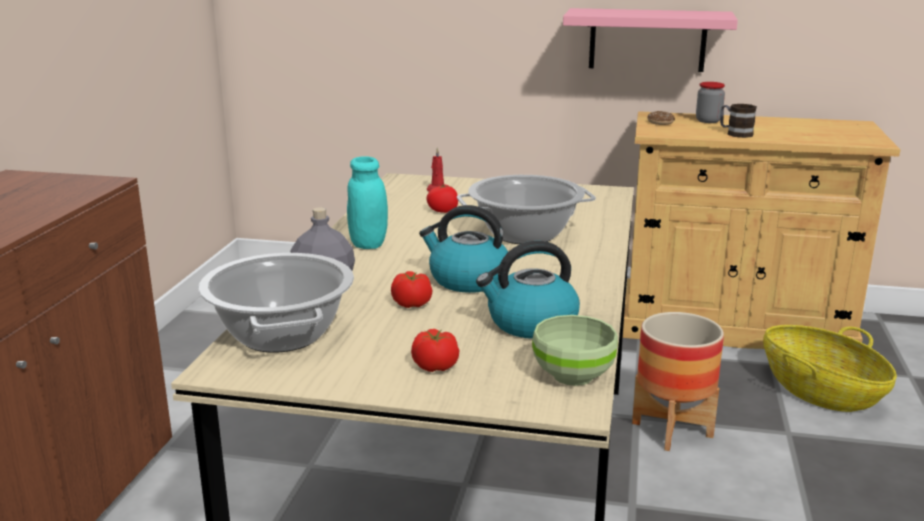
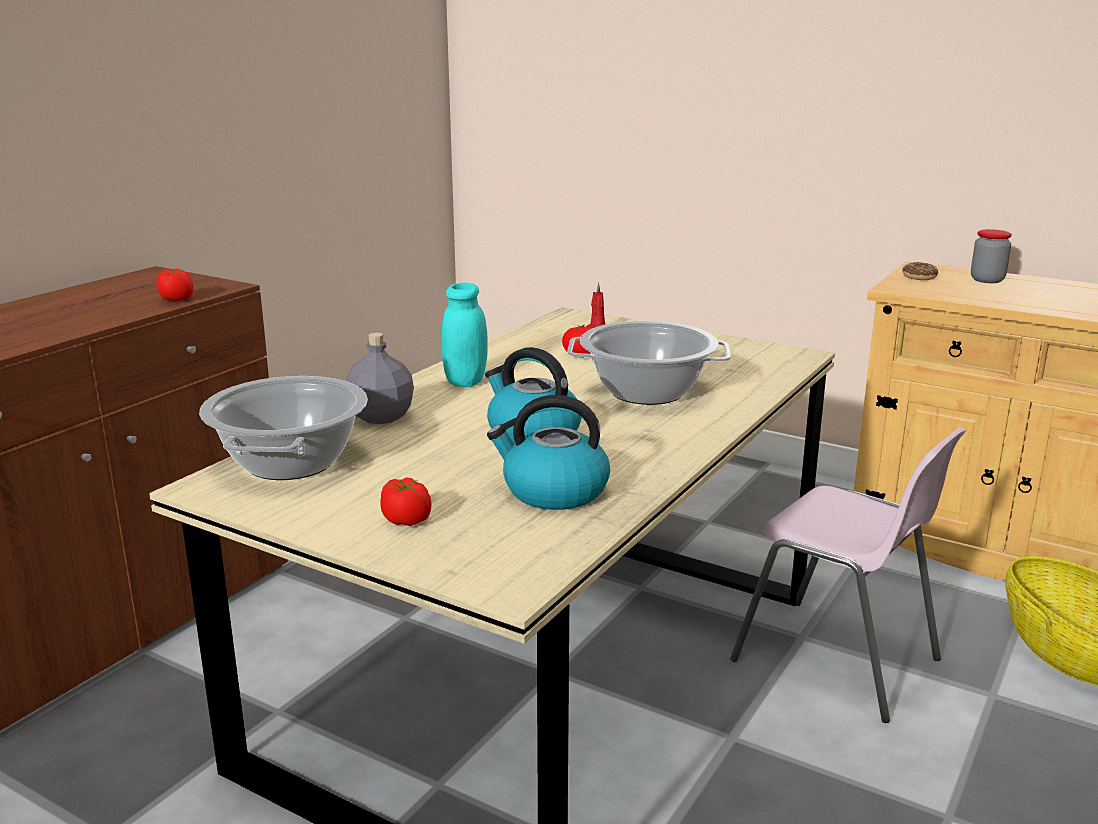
camera: 20 degrees right, 0 degrees up
tomato [391,271,432,308] -> tomato moved to [157,269,193,301]
green bowl [532,315,618,386] -> none
pink shelf [563,8,738,72] -> none
planter [632,312,724,451] -> pink chair [730,427,966,723]
mug [720,104,757,138] -> none

